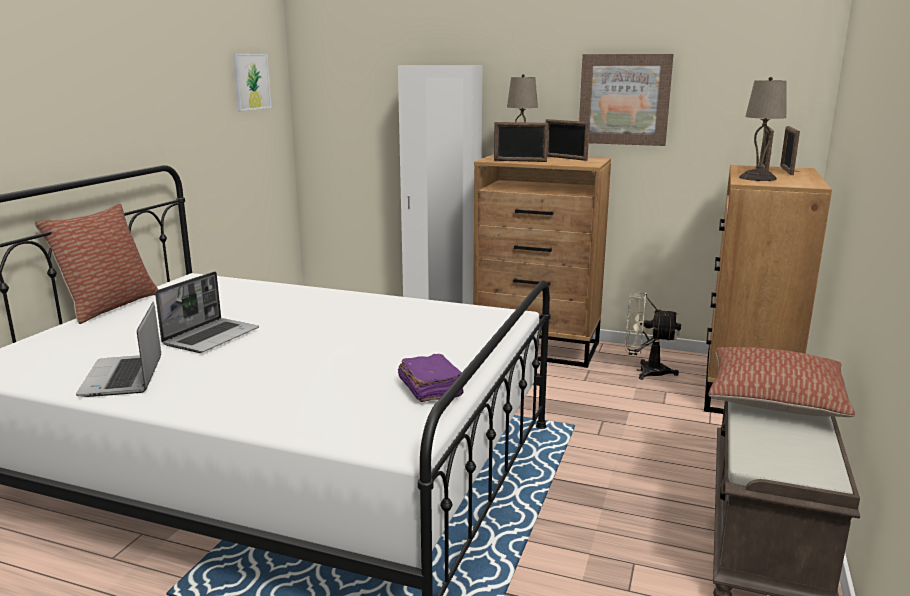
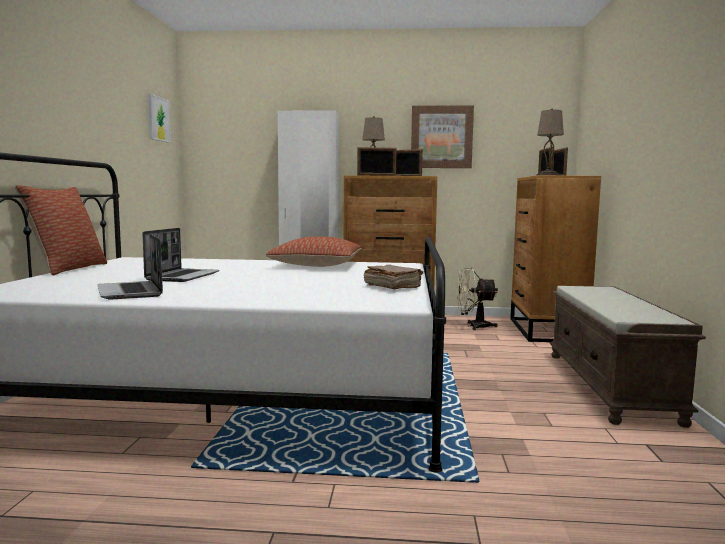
camera: 15 degrees left, 10 degrees down
purple book [398,354,463,402] -> brown book [364,265,423,289]
pillow [708,347,855,417] -> pillow moved to [266,236,361,267]

